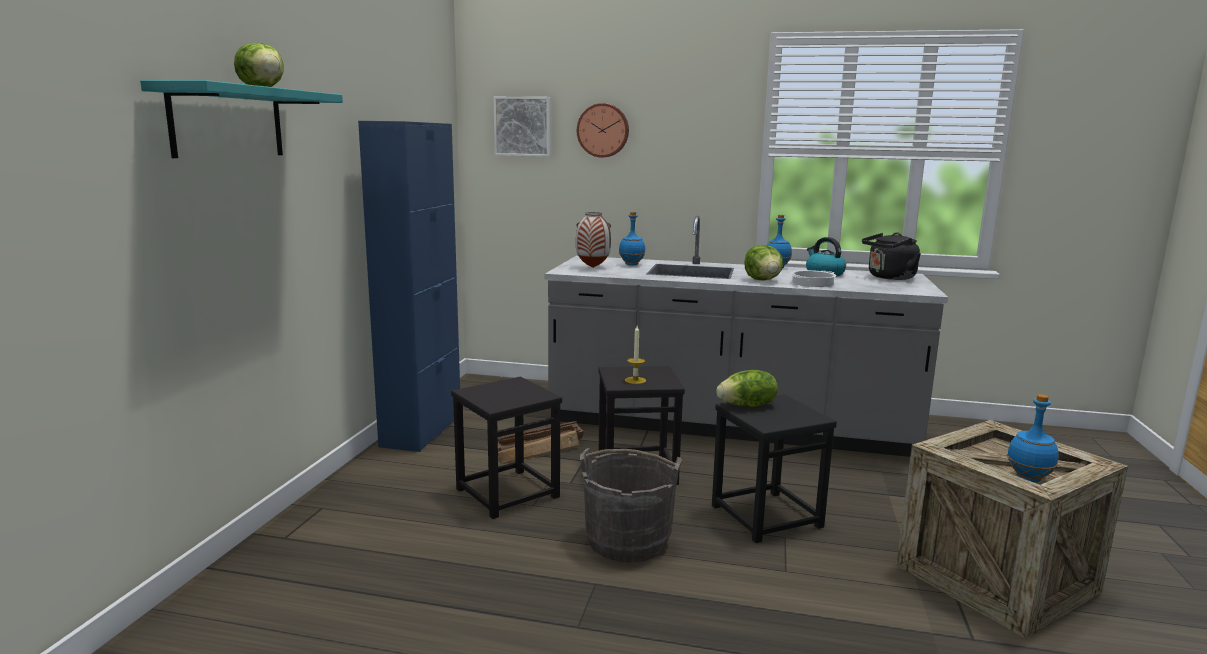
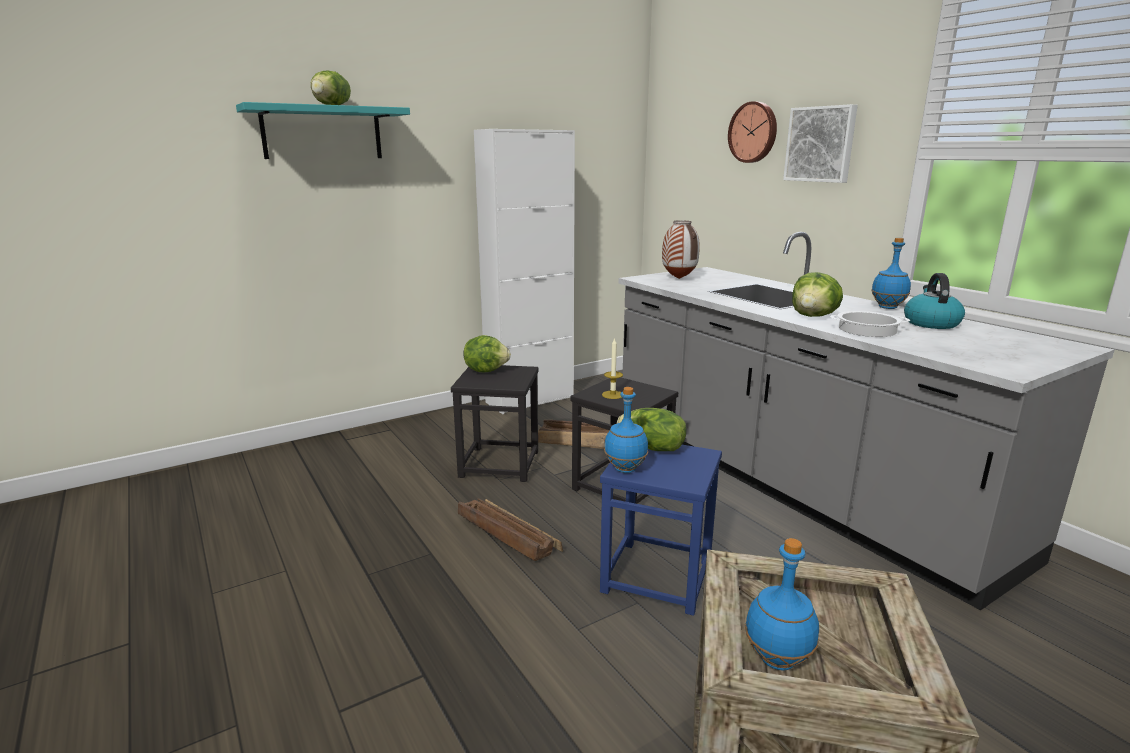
camera: 45 degrees right, 5 degrees up
blue cabinet [358,121,460,452] -> white cabinet [474,129,575,414]
picture [493,97,551,157] -> picture moved to [783,104,858,183]
grey bucket [580,448,682,563] -> crate [458,498,563,561]
blue bottle [619,212,645,266] -> blue bottle moved to [604,387,648,473]
black stool [712,394,837,543] -> blue stool [600,445,722,616]
black kettle [862,232,921,280] -> none
none -> lettuce [463,335,511,372]

